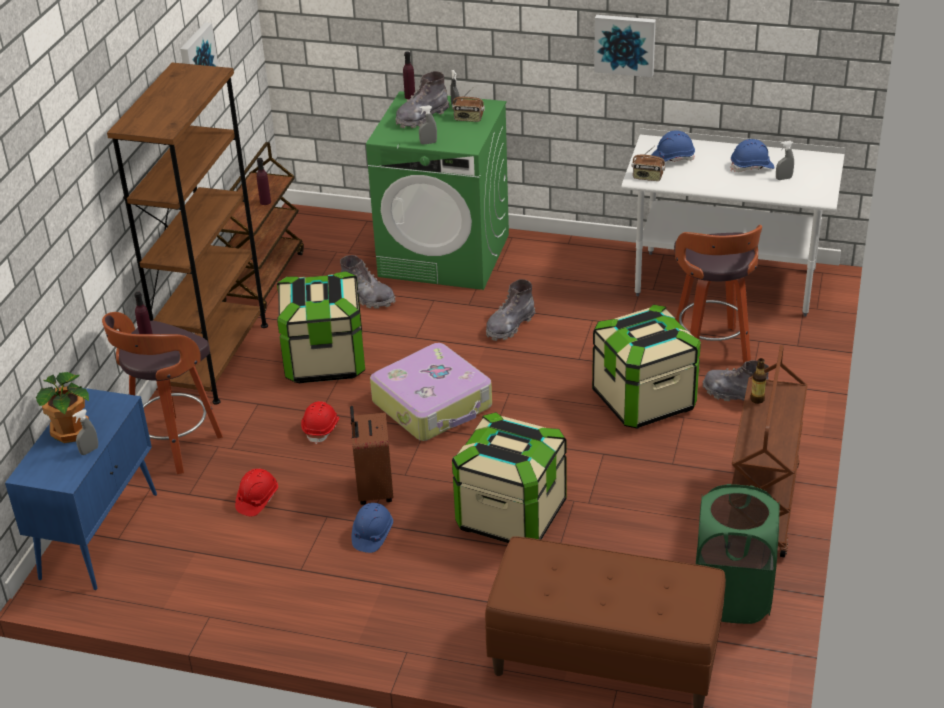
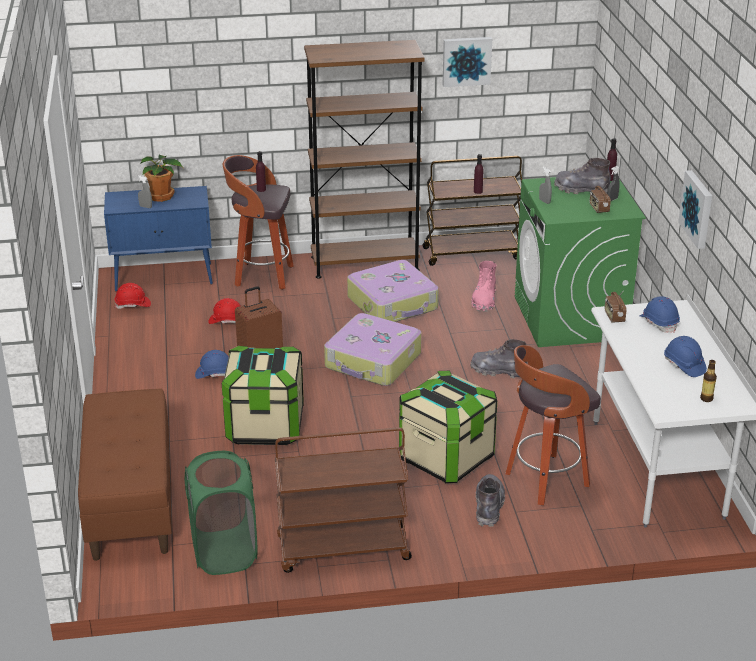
camera: 65 degrees right, 5 degrees down
storage box [277,271,365,383] -> suitcase [347,260,439,322]
red hard hat [301,401,340,444] -> red hard hat moved to [115,283,151,309]
grey boot [340,255,395,309] -> pink boot [471,261,496,312]
bottle [750,358,767,404] -> bottle moved to [700,360,717,402]
grey spray bottle [776,141,794,180] -> none

